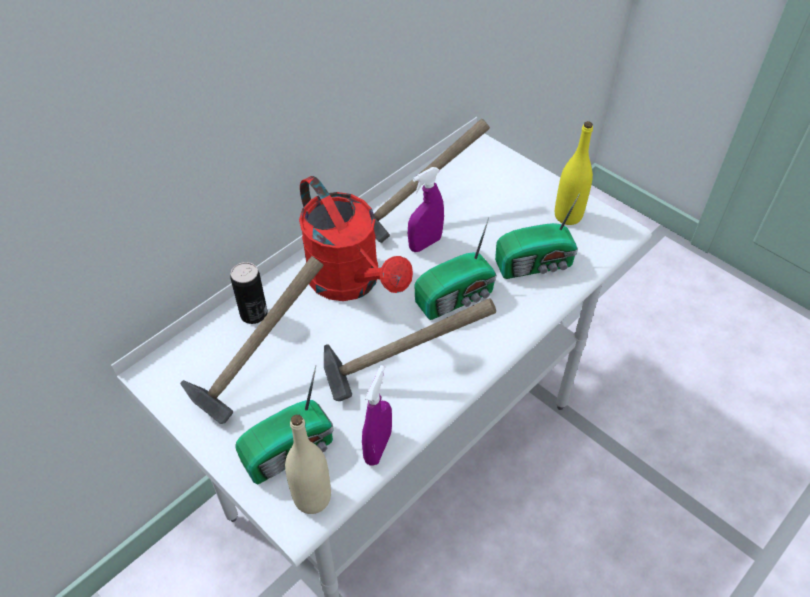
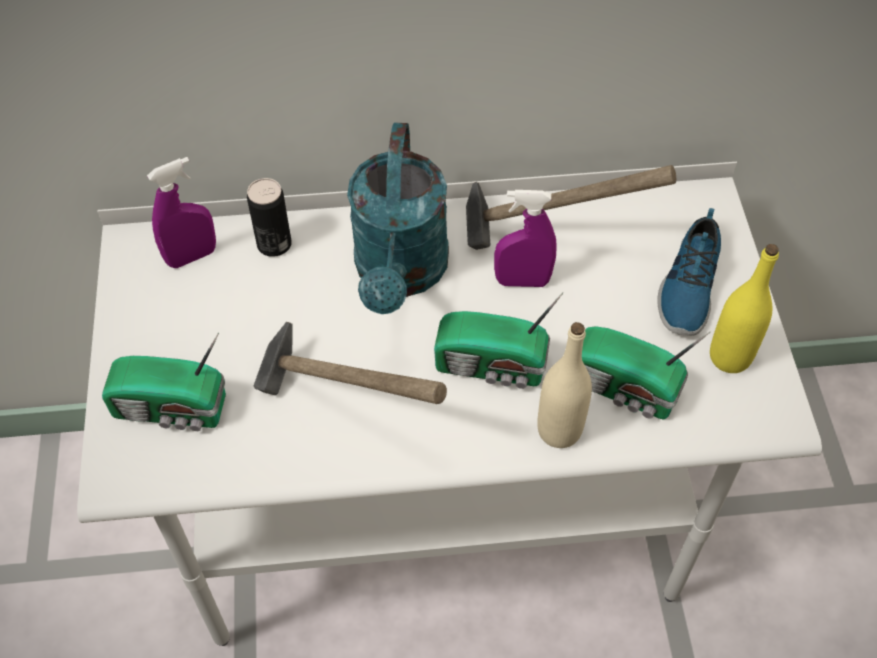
camera: 40 degrees right, 5 degrees up
hammer [180,256,324,424] -> none
beige bottle [285,414,331,514] -> beige bottle moved to [537,322,592,448]
red watering can [299,176,413,301] -> turquoise watering can [347,122,449,314]
purple spray bottle [362,365,392,466] -> purple spray bottle moved to [147,157,216,268]
none -> shoe [657,208,721,336]

